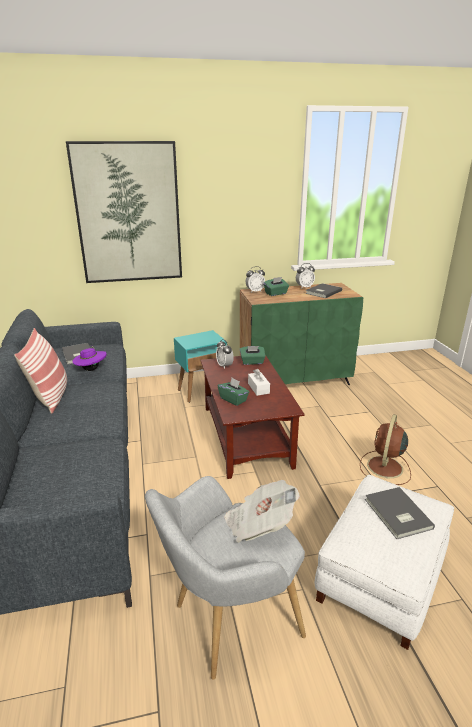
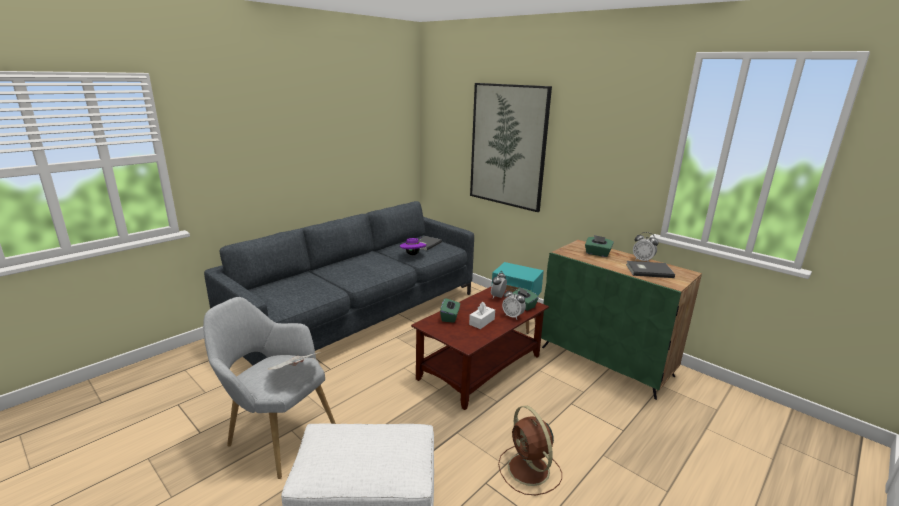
camera: 55 degrees right, 5 degrees down
pillow [14,328,67,414] -> none
alarm clock [246,266,265,293] -> alarm clock moved to [502,289,526,320]
brown fan [360,414,411,485] -> brown fan turned 105 degrees counterclockwise [498,406,562,495]
grey book [365,487,435,539] -> none

